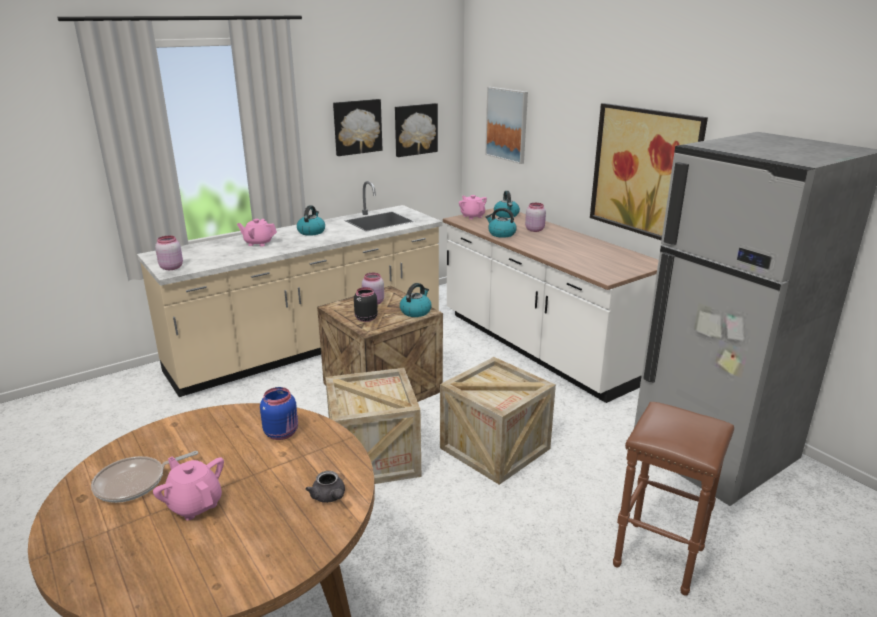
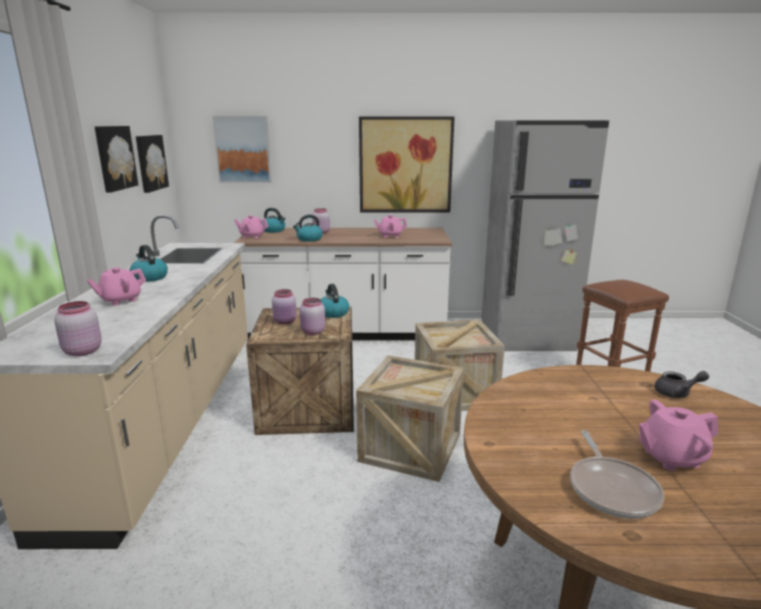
camera: 55 degrees left, 5 degrees down
blue jar [260,387,298,440] -> none
black jar [354,287,378,322] -> pink jar [300,298,325,335]
none -> pink teapot [374,215,407,238]

